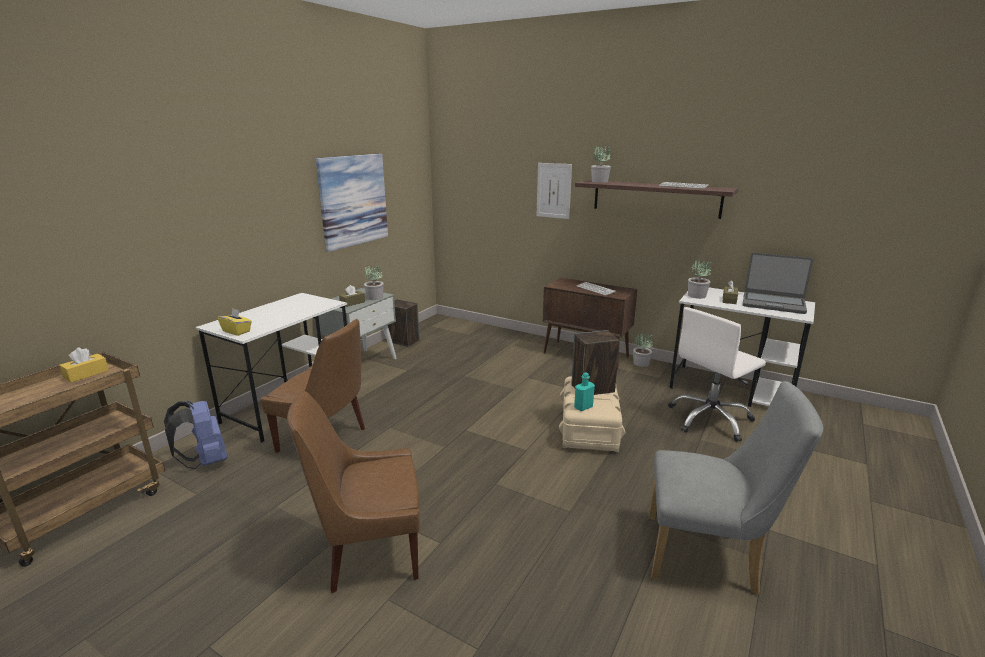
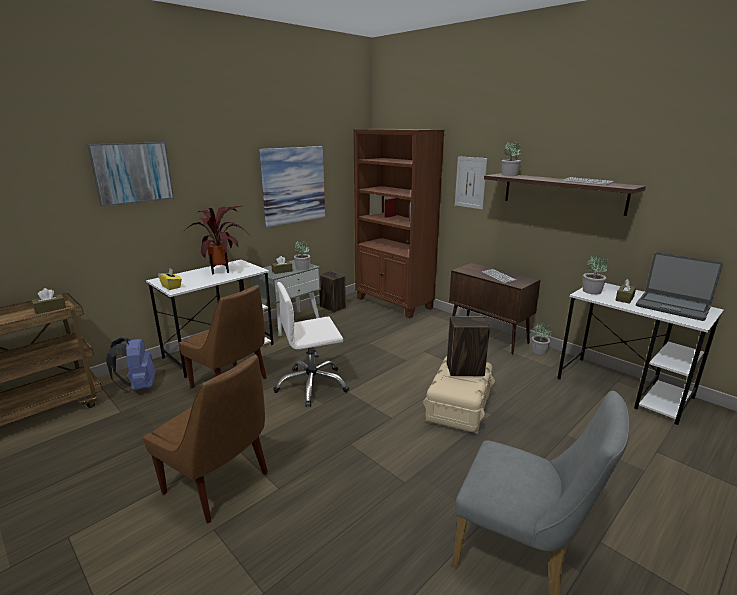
camera: 15 degrees right, 0 degrees up
yellow tissue box [59,347,109,383] -> brown tissue box [31,288,66,314]
brown chair [287,391,420,593] -> brown chair turned 150 degrees counterclockwise [143,355,268,524]
turquoise bottle [574,372,595,411] -> none
white office chair [668,307,766,442] -> white office chair moved to [273,282,349,407]
none -> picture [87,142,174,206]
none -> potted plant [182,206,249,275]
none -> brown bookcase [354,129,444,318]

